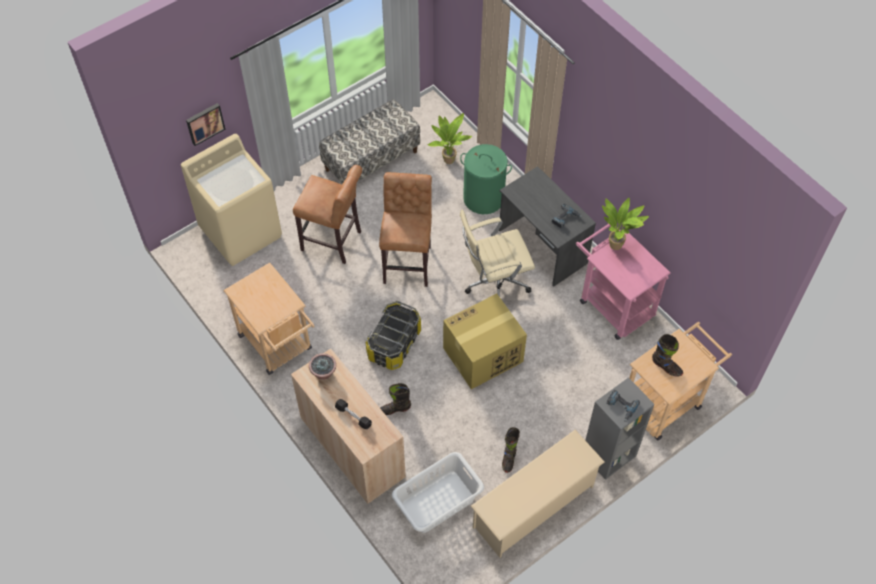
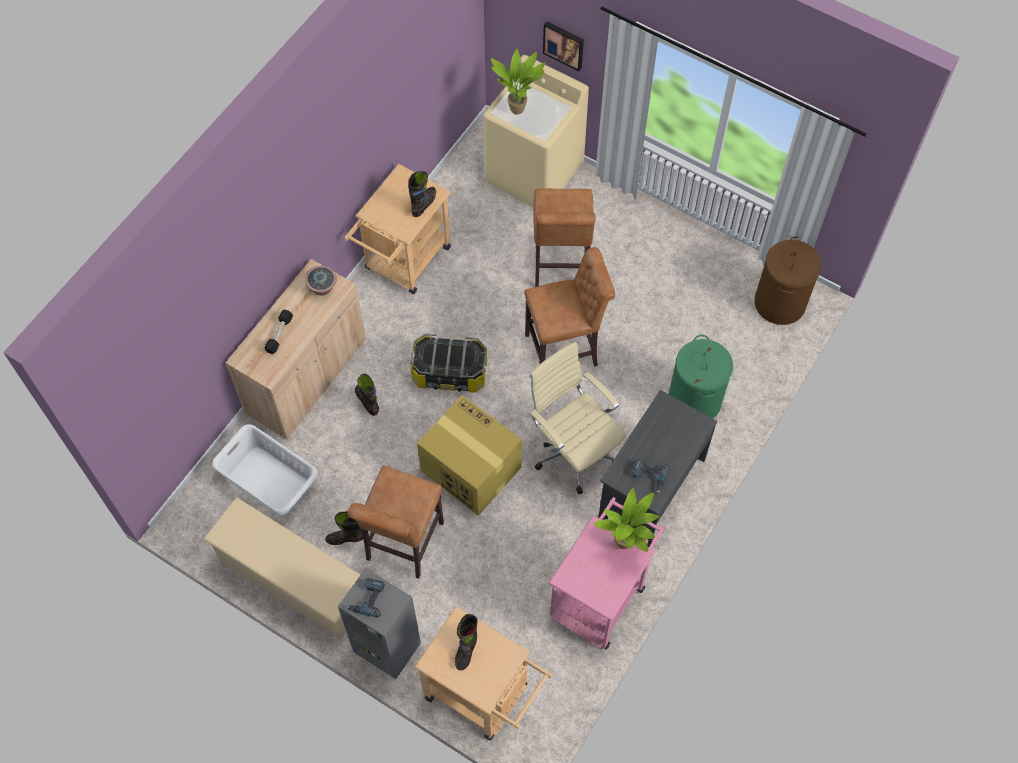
camera: 70 degrees right, 5 degrees up
bench [319,99,420,184] -> none
potted plant [428,113,472,164] -> potted plant moved to [491,49,545,115]
none -> brown stool [348,465,444,579]
none -> black boot [408,171,436,217]
none -> brown laundry basket [754,236,821,325]

